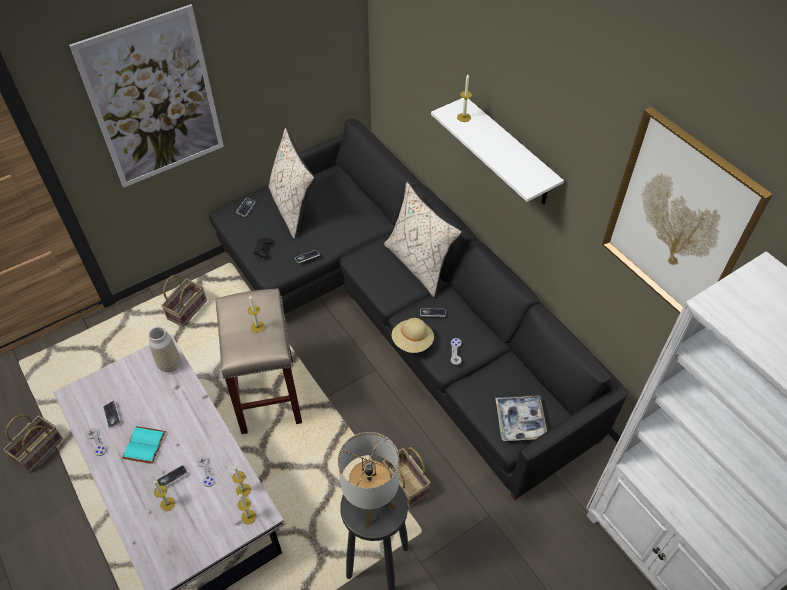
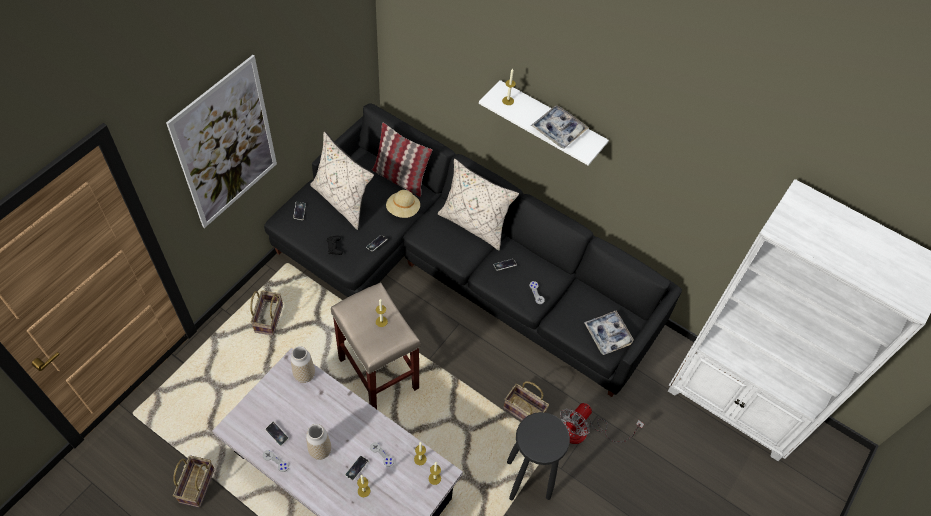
camera: 25 degrees left, 5 degrees up
turquoise book [122,426,166,464] -> vase [306,424,331,460]
table lamp [338,432,399,530] -> none
beige hat [392,318,434,353] -> beige hat moved to [386,190,420,218]
picture [602,107,773,313] -> none
none -> pillow [372,123,432,197]
none -> tray [531,105,589,148]
none -> fan [560,403,644,444]

